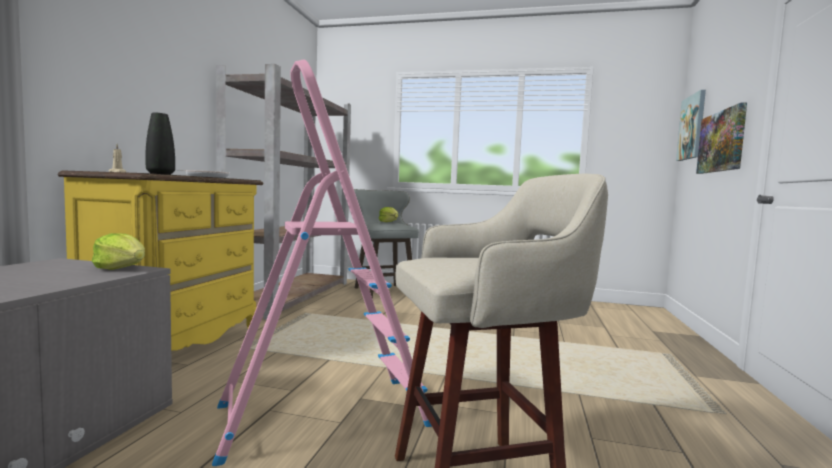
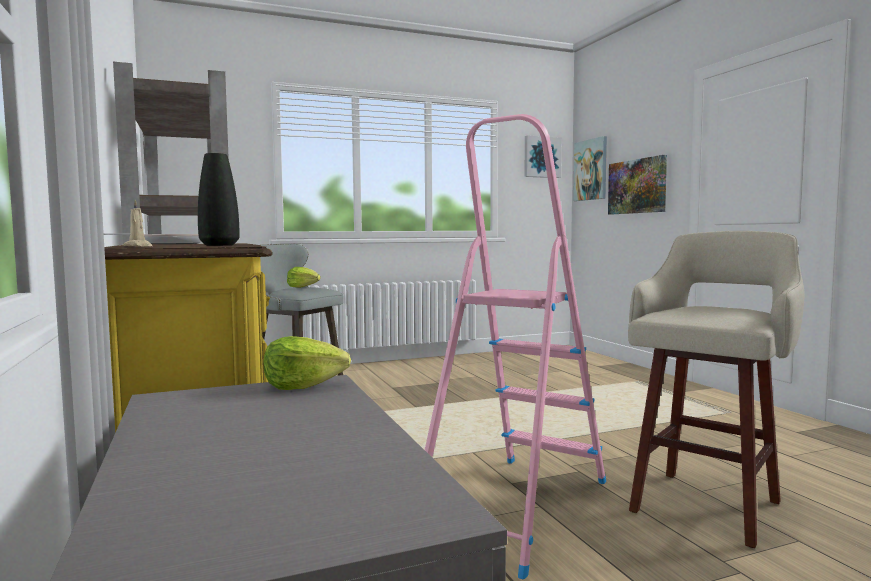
camera: 35 degrees left, 0 degrees up
none -> picture [525,135,562,178]

